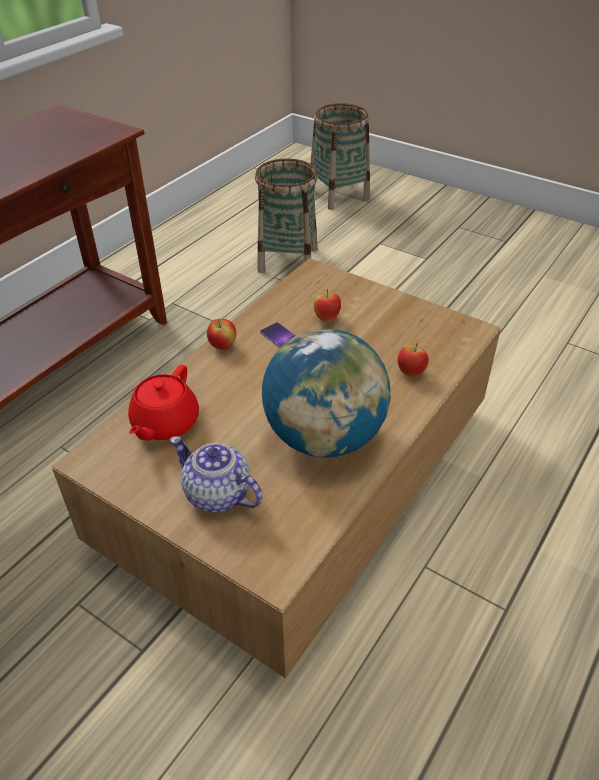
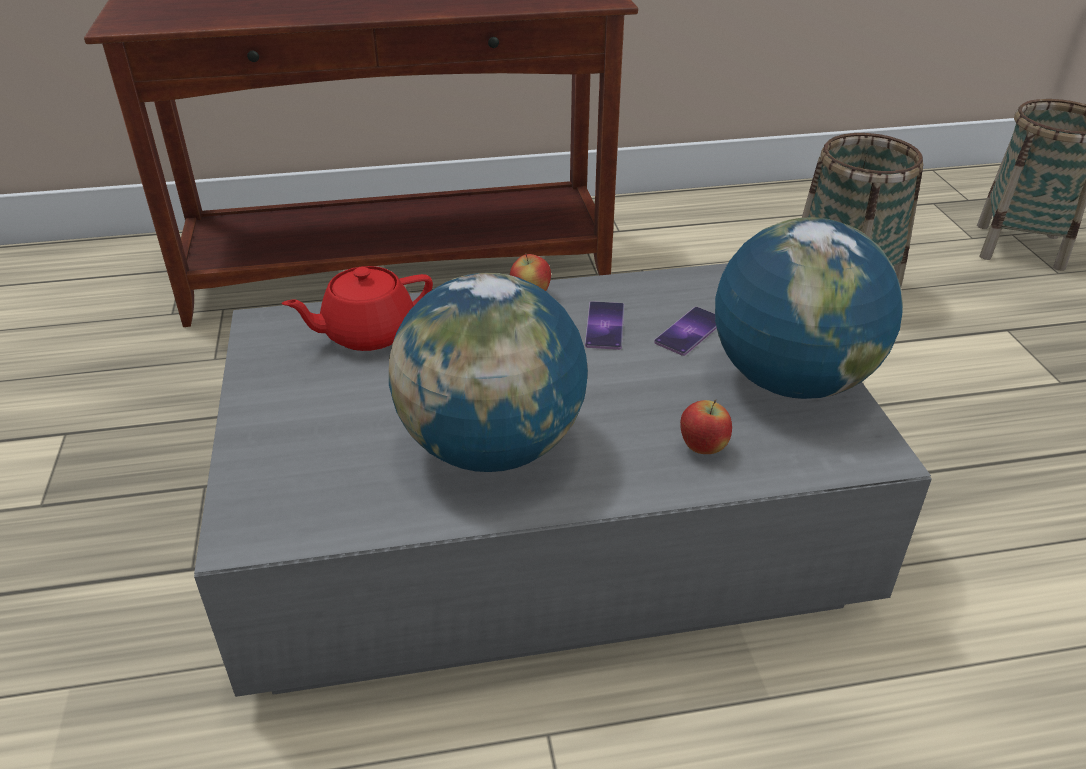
camera: 45 degrees right, 5 degrees down
brown coffee table [52,258,501,678] -> grey coffee table [194,263,932,697]
teapot [170,436,263,513] -> none
apple [314,289,341,322] -> phone [654,307,717,356]
none -> globe [715,217,903,399]

